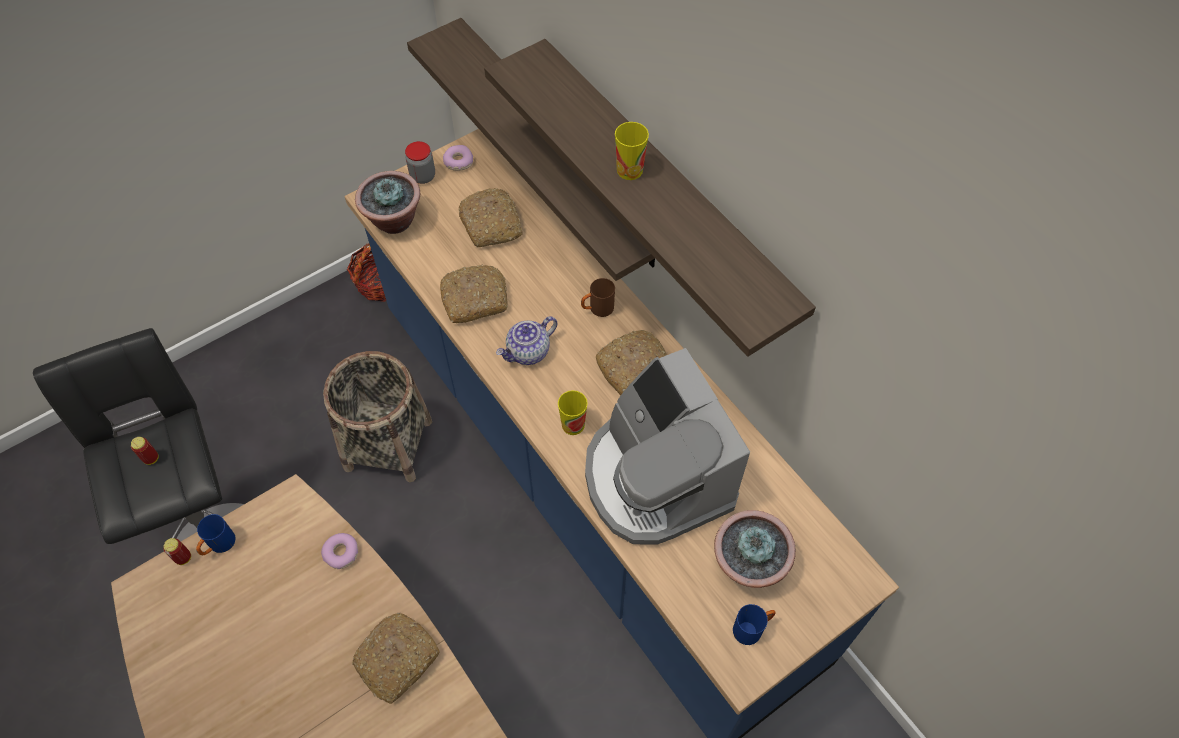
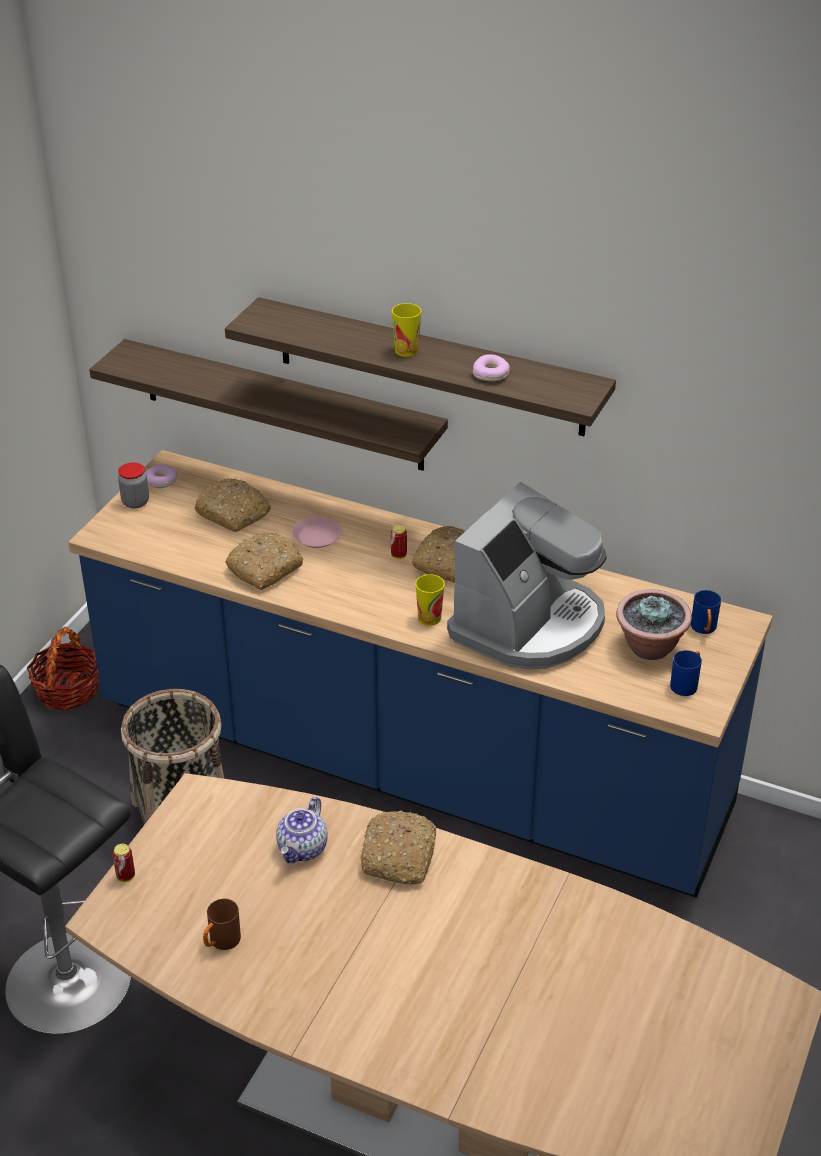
camera: 30 degrees left, 20 degrees down
can [131,437,159,465] -> can moved to [391,525,407,559]
blue mug [196,514,235,555] -> blue mug moved to [691,590,721,634]
donut [321,533,358,569] -> donut moved to [473,354,510,381]
potted plant [355,171,420,234] -> none
teapot [496,316,557,365] -> teapot moved to [276,797,328,863]
brown mug [581,278,615,317] -> brown mug moved to [203,899,241,950]
coffee machine [585,348,750,545] -> coffee machine turned 90 degrees counterclockwise [447,482,607,669]
none -> pink plate [292,516,342,548]

